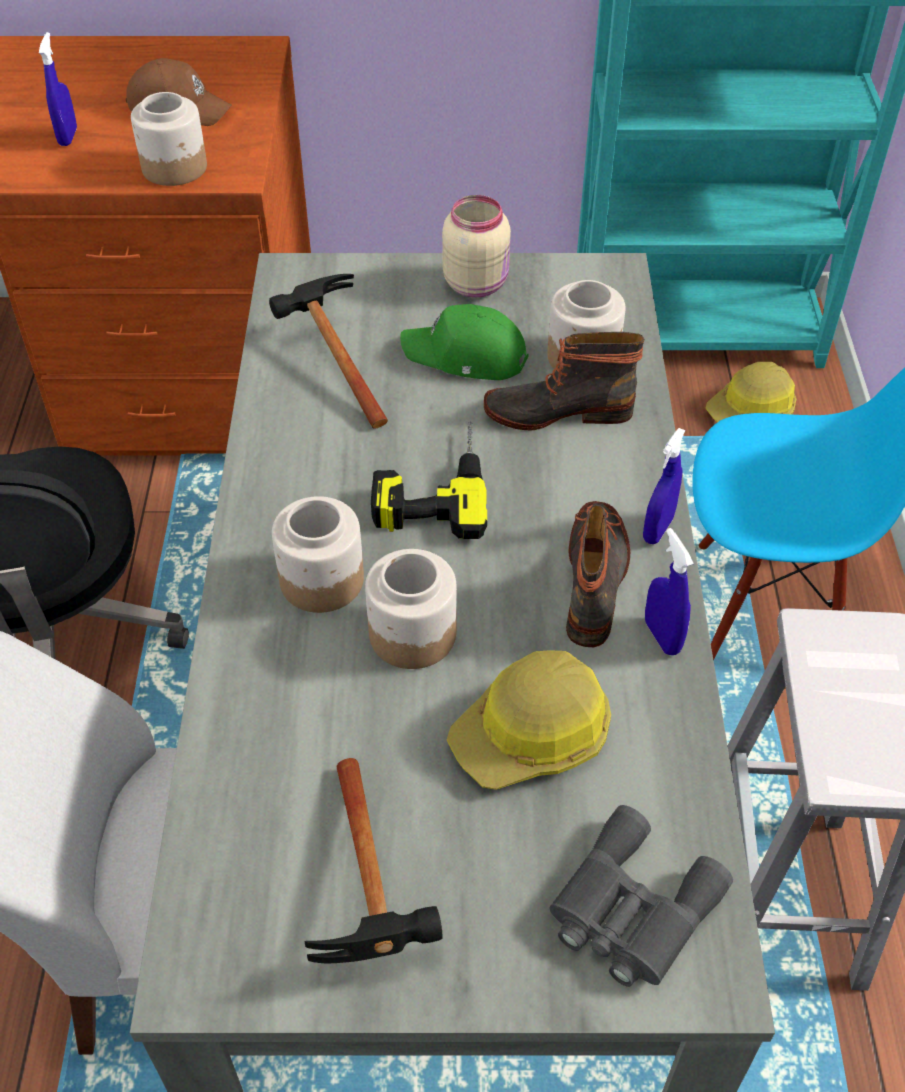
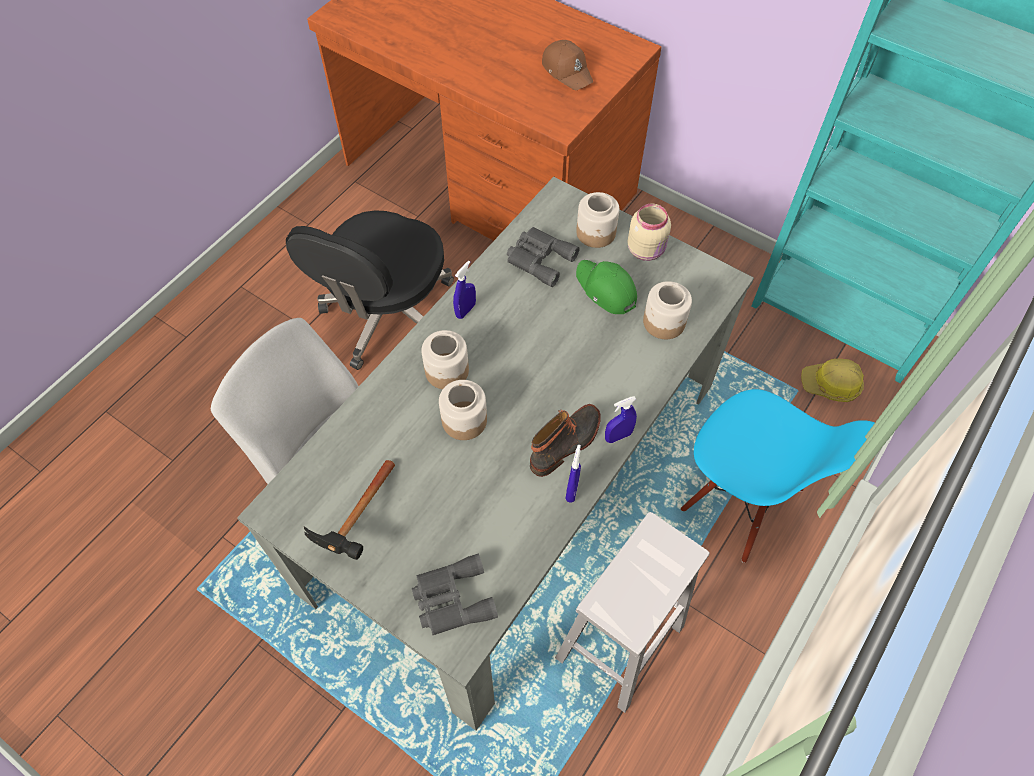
camera: 35 degrees right, 10 degrees up
blue spray bottle [39,32,77,146] -> blue spray bottle moved to [453,261,476,319]
jar [131,92,207,186] -> jar moved to [576,192,619,248]
hammer [269,274,388,429] -> grey binoculars [507,227,580,287]
power drill [371,422,487,539] -> none
hard hat [447,650,611,790] -> none
boot [484,332,645,430] -> none

